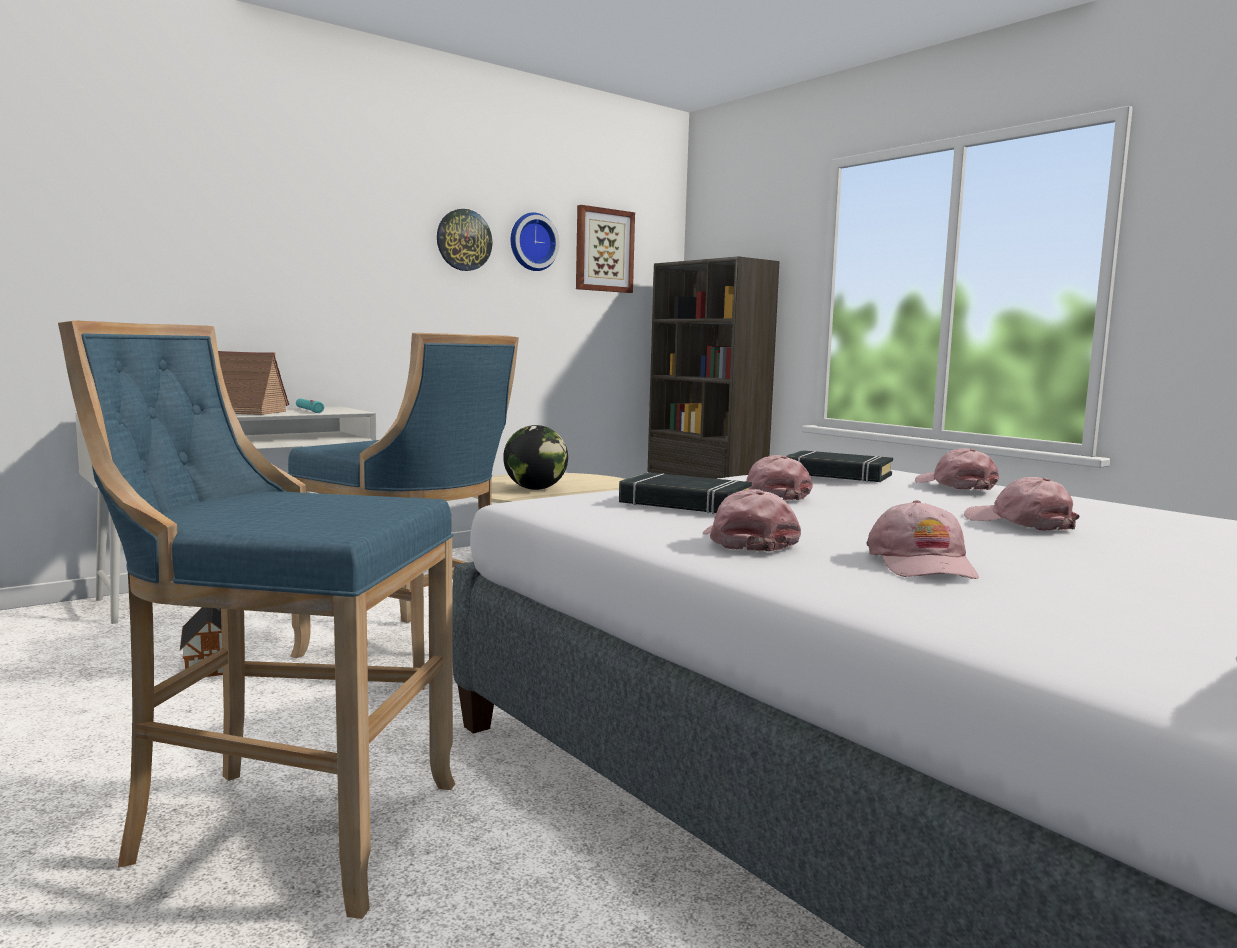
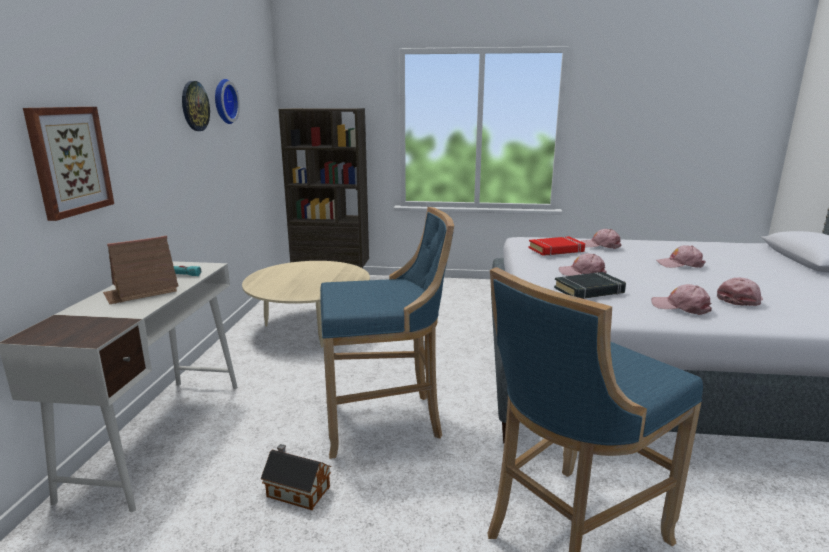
camera: 45 degrees left, 10 degrees up
globe [503,425,568,490] -> none
picture [576,205,635,293] -> picture moved to [23,107,114,221]
black book [786,450,893,482] -> red book [529,236,585,256]
pink cap [866,500,979,579] -> pink cap turned 90 degrees counterclockwise [717,278,763,306]

